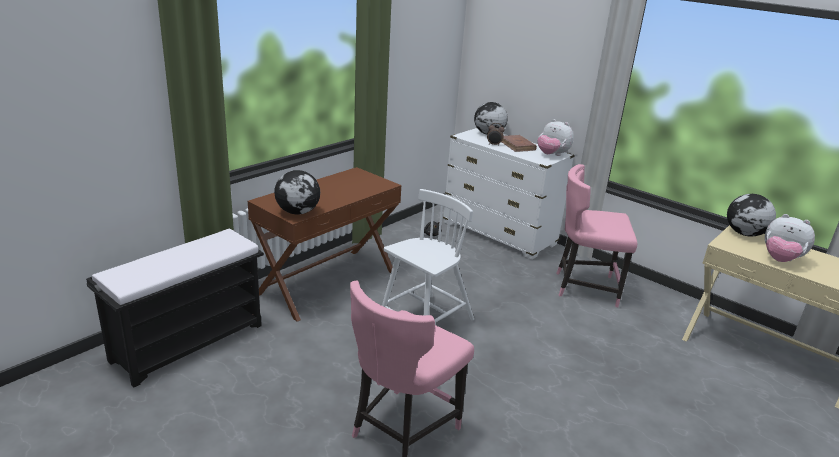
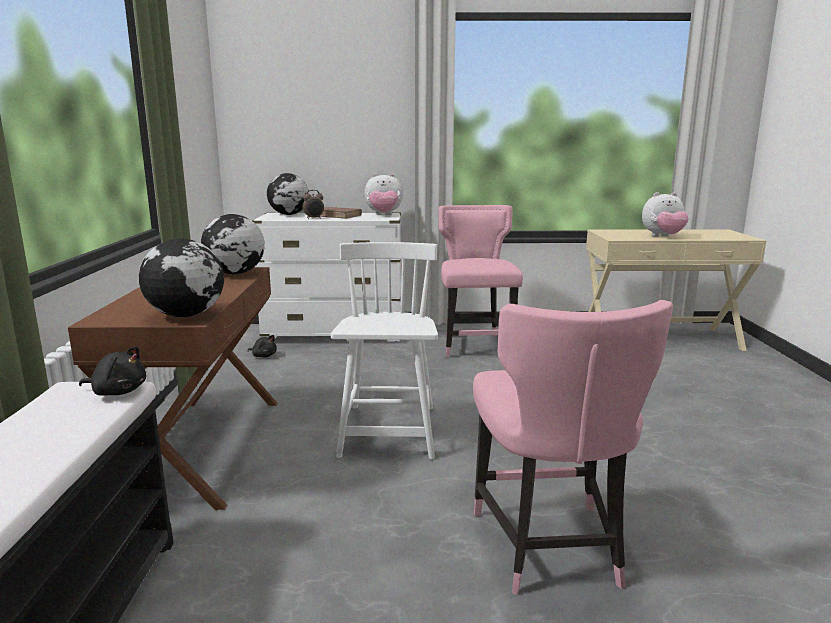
camera: 40 degrees left, 10 degrees down
pink chair [556,164,637,307] -> pink chair turned 120 degrees clockwise [438,205,523,358]
globe [727,194,776,236] -> globe moved to [201,214,265,274]
none -> black plush toy [79,346,146,395]

